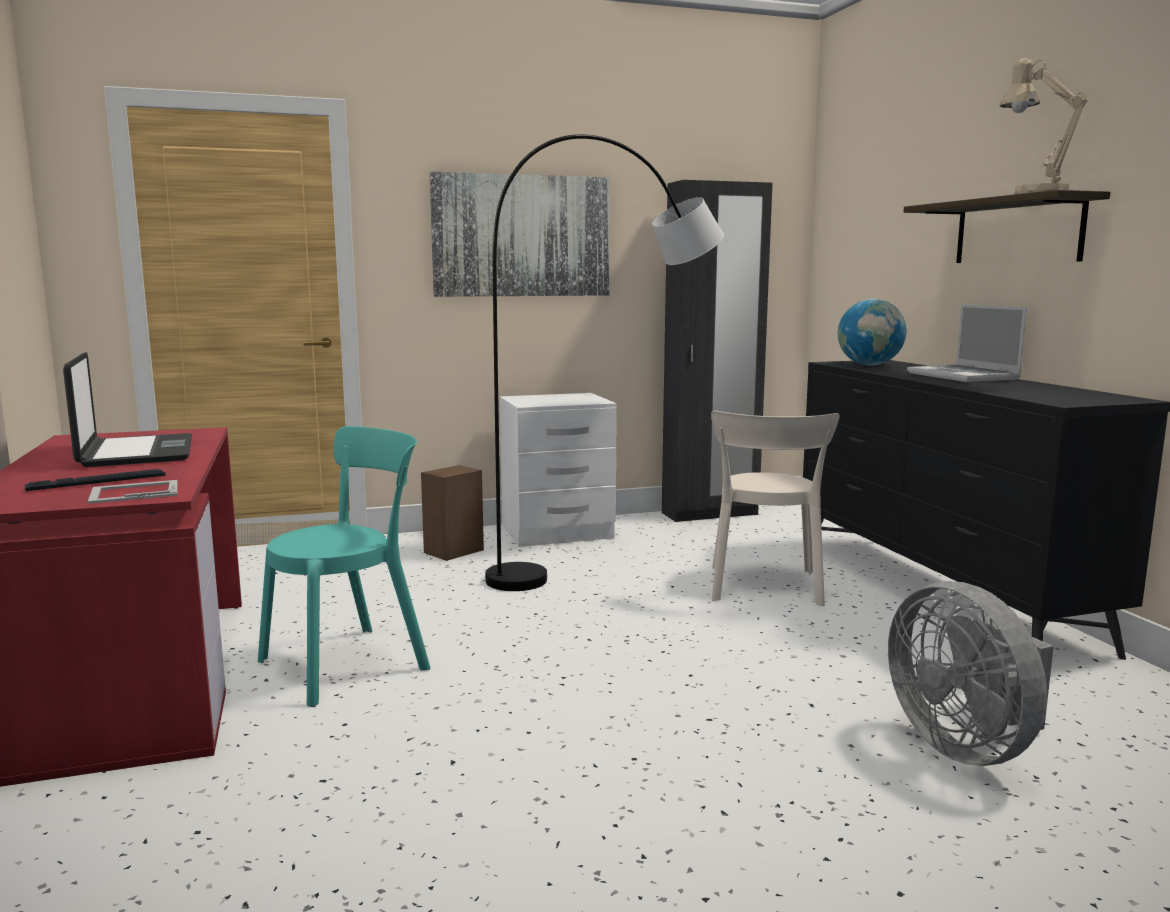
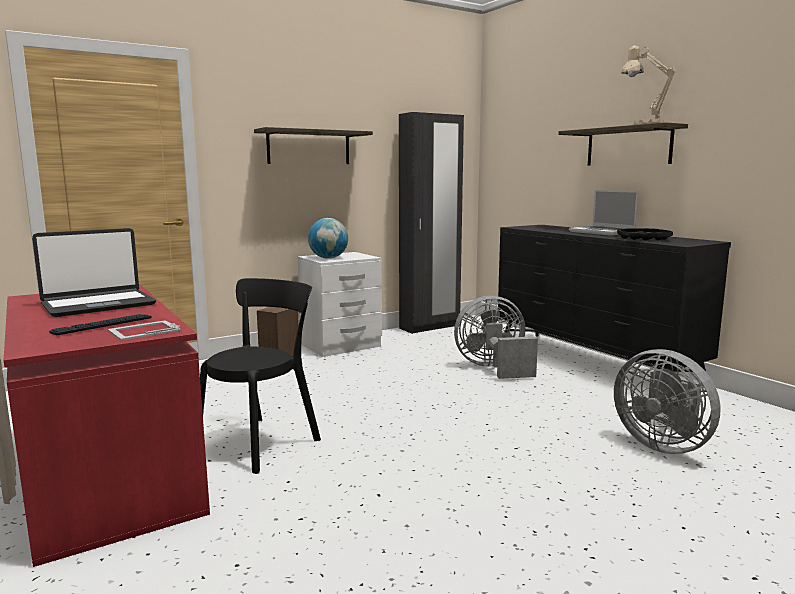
camera: 15 degrees left, 0 degrees up
laptop [63,352,192,467] -> laptop turned 90 degrees clockwise [32,228,156,317]
turquoise chair [258,426,431,707] -> black chair [200,278,321,474]
picture [429,172,610,297] -> shelf [254,127,373,164]
grey floor lamp [485,134,724,591] -> none
beige chair [711,410,840,606] -> grey fan [454,296,538,379]
globe [838,299,906,365] -> globe moved to [308,218,348,259]
none -> black tray [617,228,673,241]

